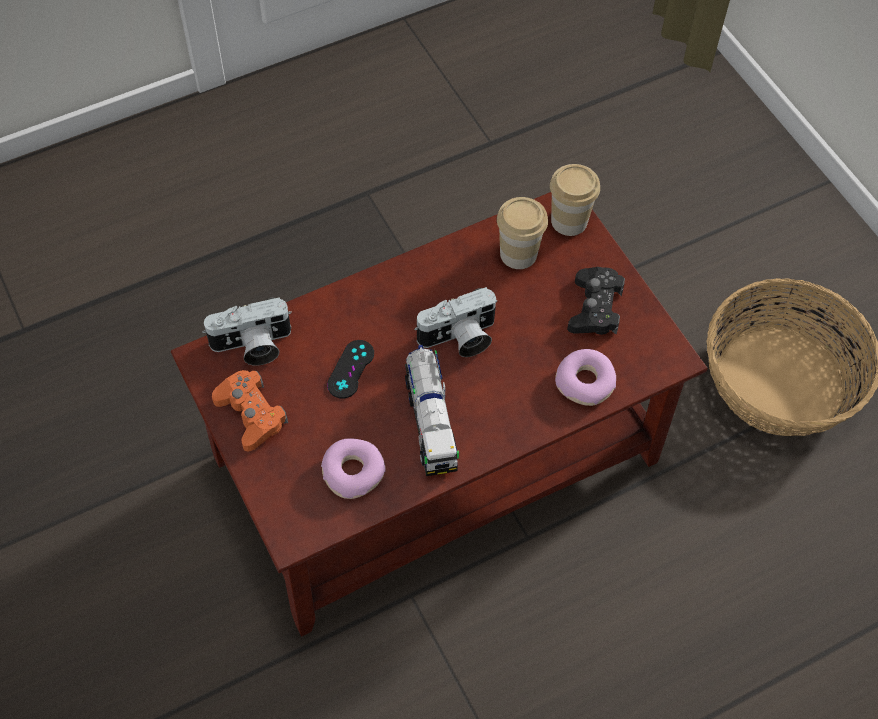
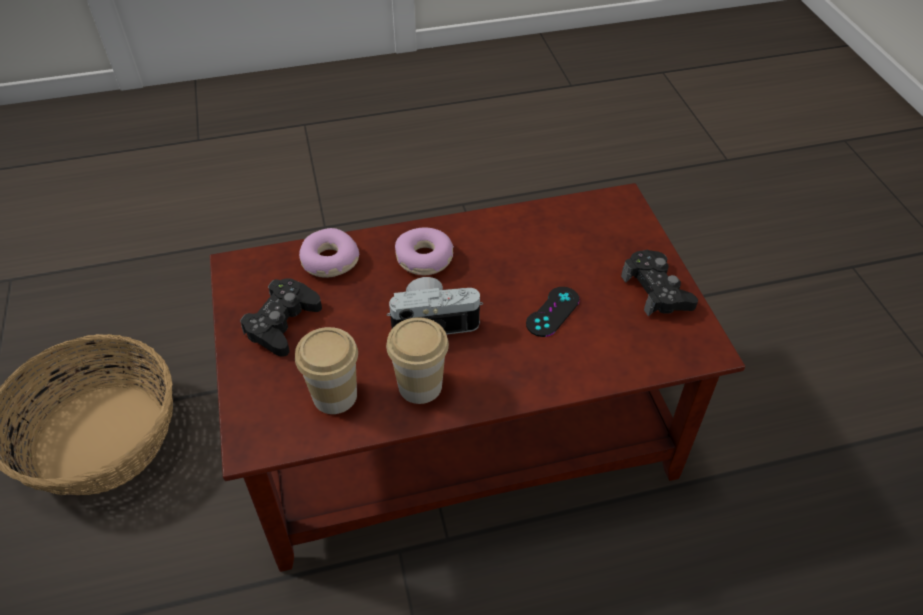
camera: 165 degrees left, 10 degrees down
camera [202,297,292,366] -> none
orange game controller [212,370,288,452] -> black game controller [621,250,698,317]
donut [321,438,386,499] -> donut moved to [395,227,454,275]
toy truck [405,345,459,476] -> none
cup [550,164,600,236] -> cup moved to [386,317,449,404]

